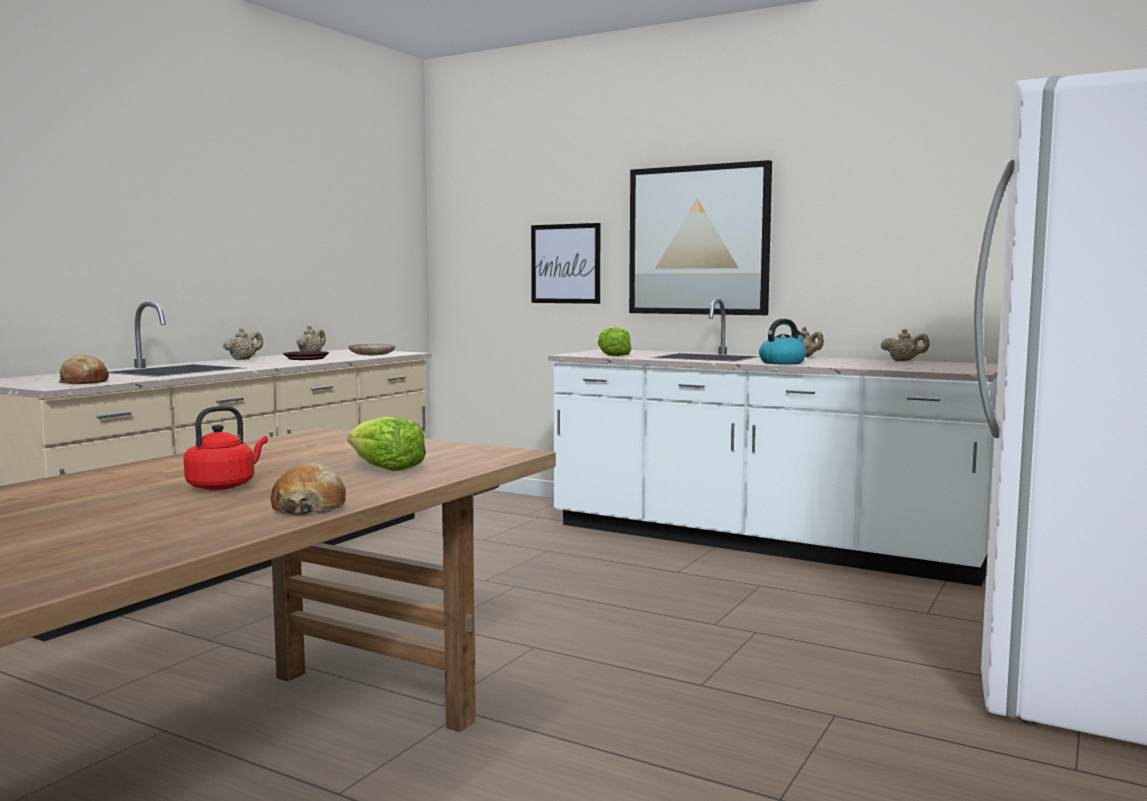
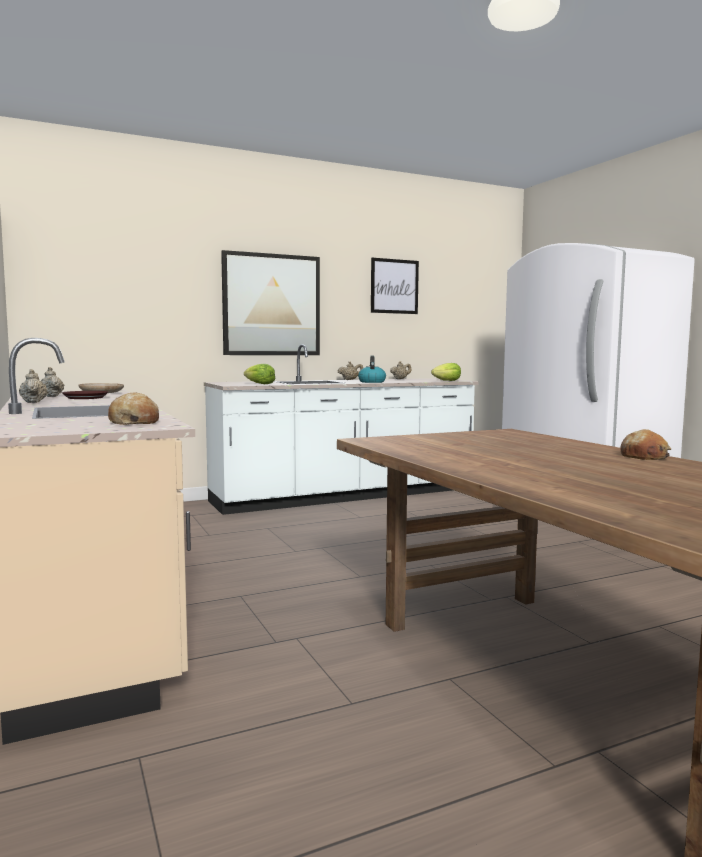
camera: 55 degrees left, 0 degrees up
red kettle [184,406,268,490] -> none
lettuce [348,416,426,471] -> lettuce moved to [431,363,461,381]
picture [531,223,601,304] -> picture moved to [371,258,419,314]

